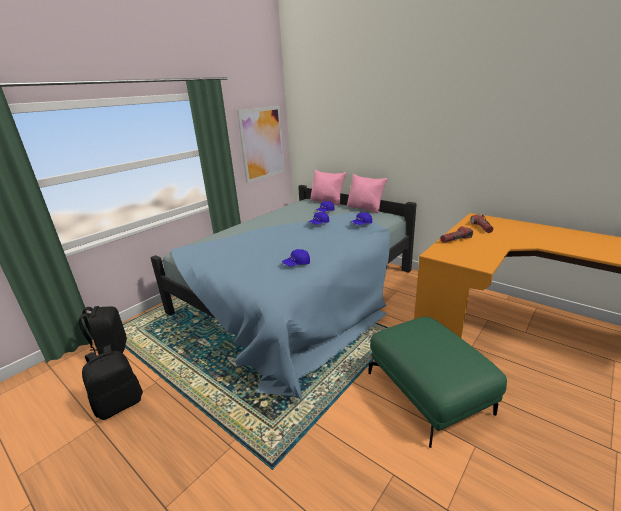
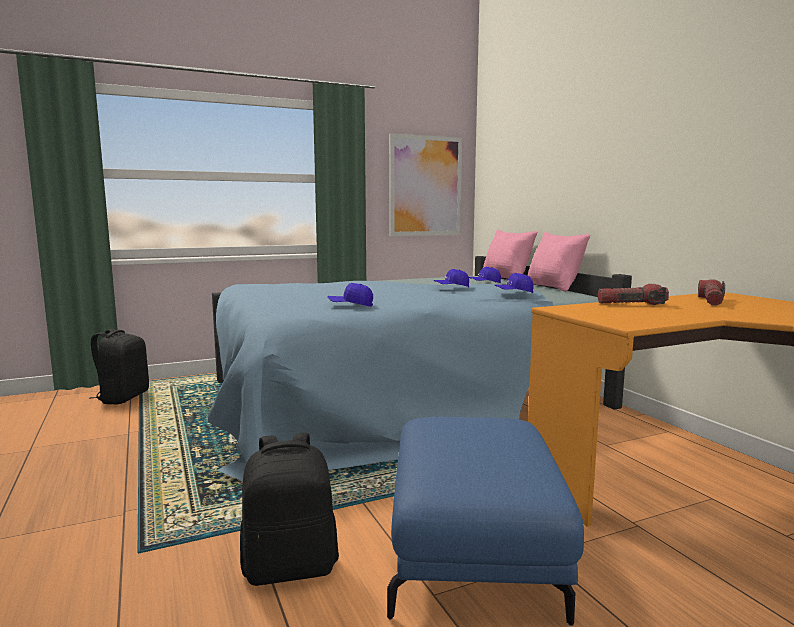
camera: 25 degrees right, 15 degrees down
black backpack [82,345,143,420] -> black backpack moved to [240,433,339,586]
green ottoman [368,317,507,448] -> blue ottoman [387,417,584,626]

